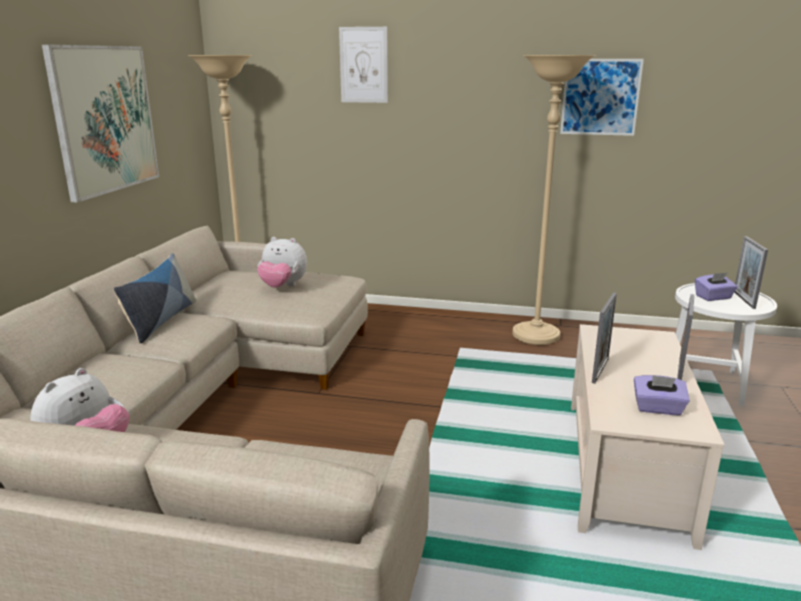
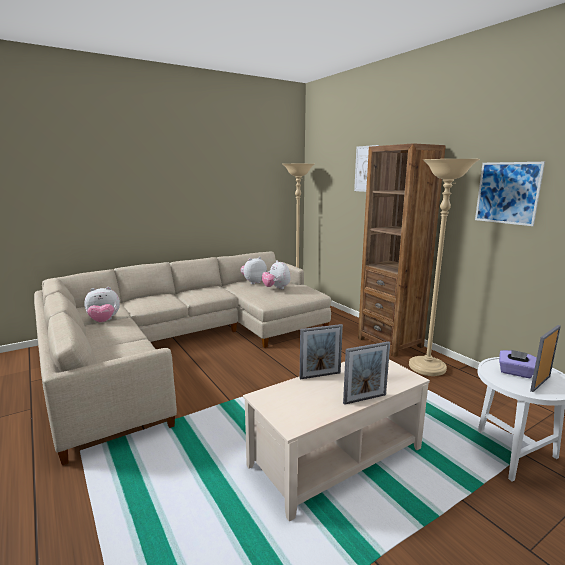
camera: 45 degrees right, 5 degrees down
picture [42,44,159,202] -> none
pillow [113,253,196,344] -> none
purple tissue box [634,375,690,415] -> none
none -> plush toy [240,257,267,284]
none -> brown bookcase [358,143,446,357]

